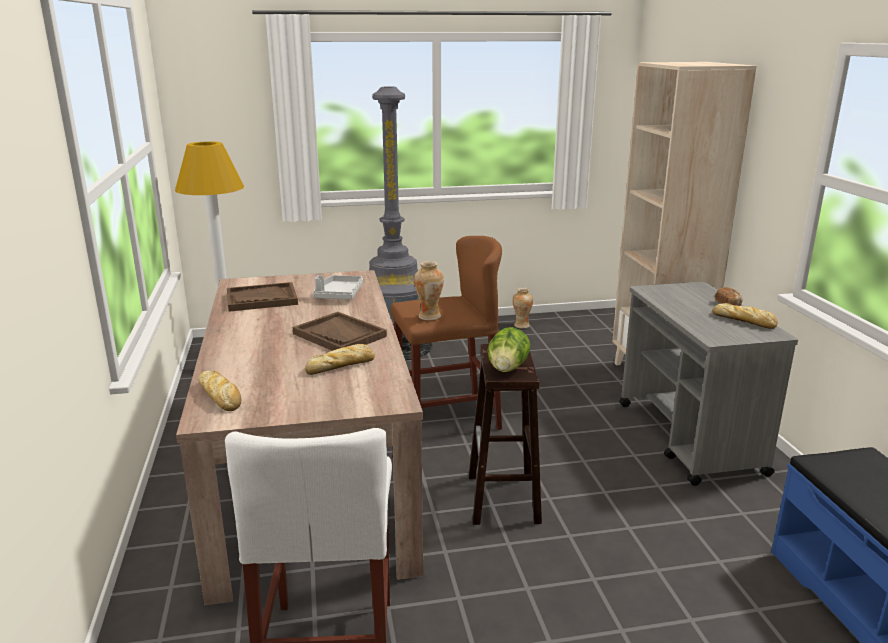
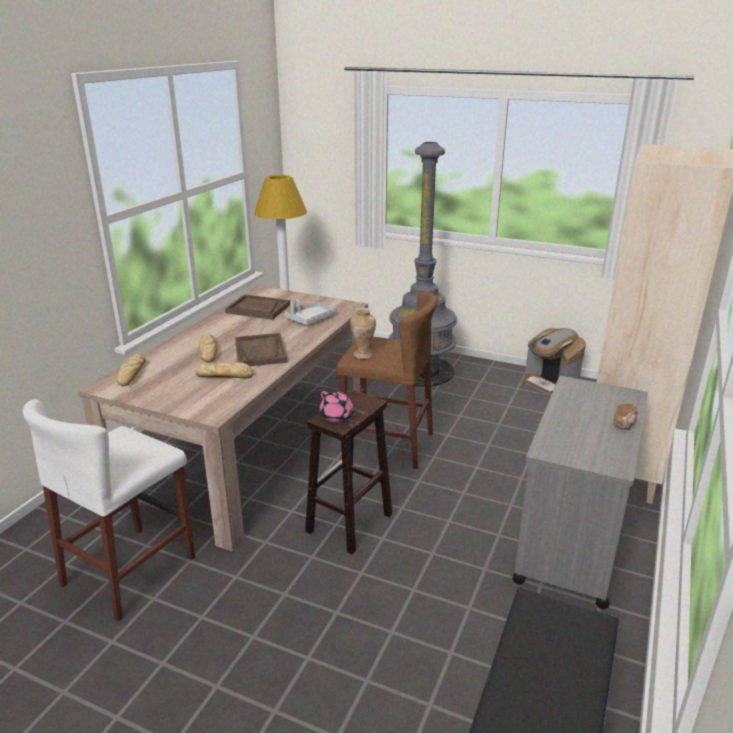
camera: 35 degrees right, 5 degrees up
lettuce [487,327,530,372] -> pink teapot [319,391,354,422]
vase [512,288,533,328] -> coffee machine [524,328,586,396]
bread [712,303,778,329] -> bread moved to [199,334,217,363]

